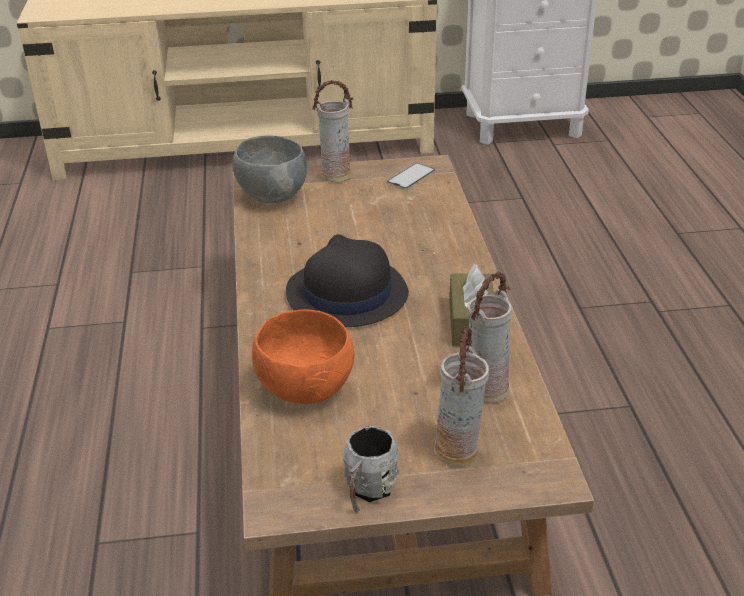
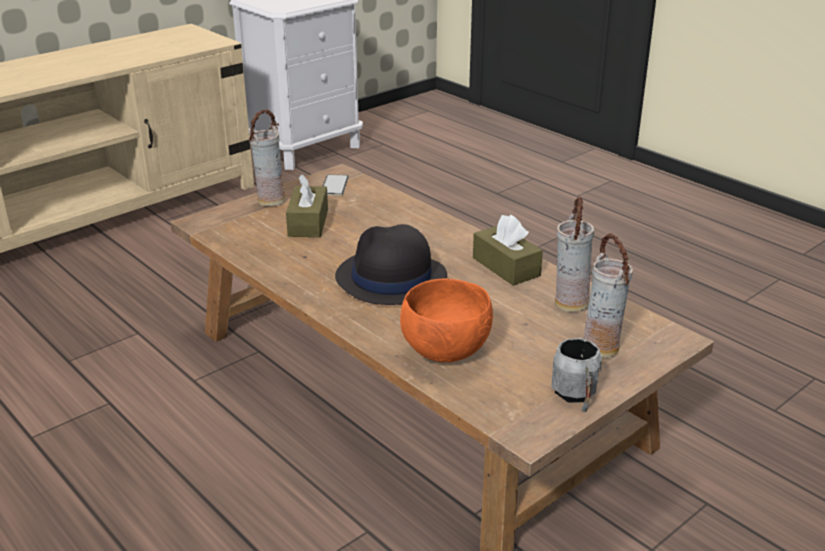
camera: 35 degrees left, 5 degrees down
grey bowl [232,135,307,203] -> none
none -> brown tissue box [286,174,328,237]

